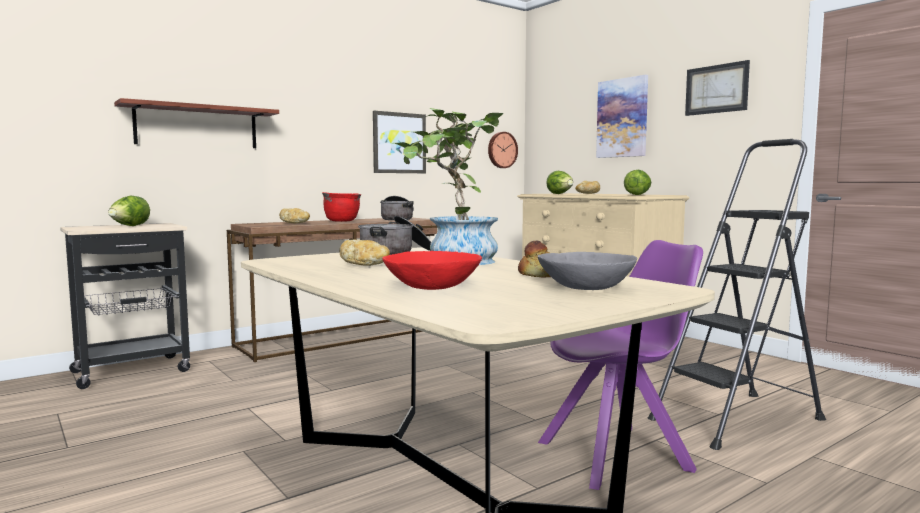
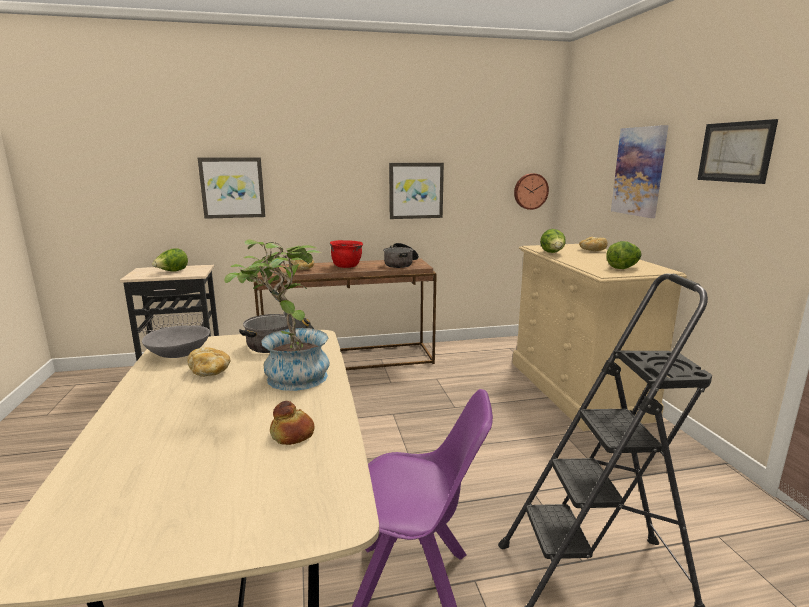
camera: 25 degrees right, 10 degrees up
shelf [114,98,279,148] -> picture [198,158,265,219]
red bowl [382,251,482,290] -> none
grey bowl [538,252,637,290] -> grey bowl moved to [142,325,210,358]

